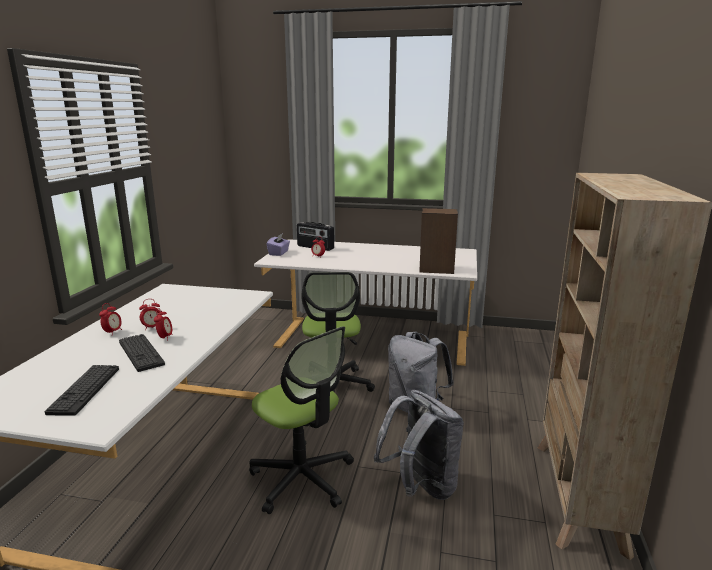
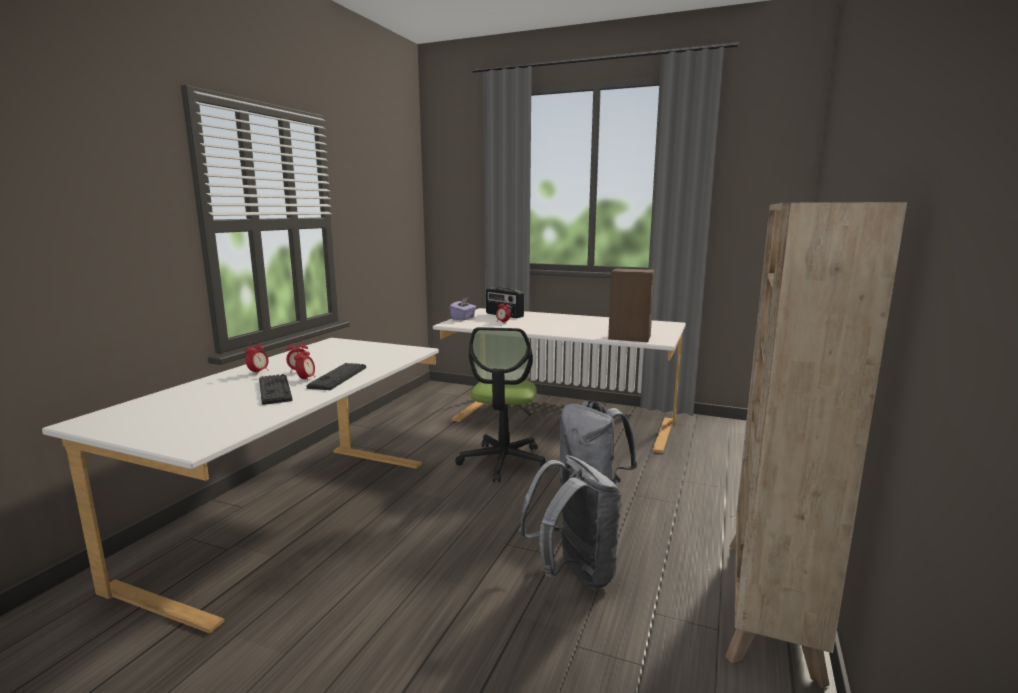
camera: 10 degrees right, 5 degrees down
keyboard [45,365,119,416] -> keyboard moved to [306,363,366,390]
office chair [249,326,354,514] -> none

